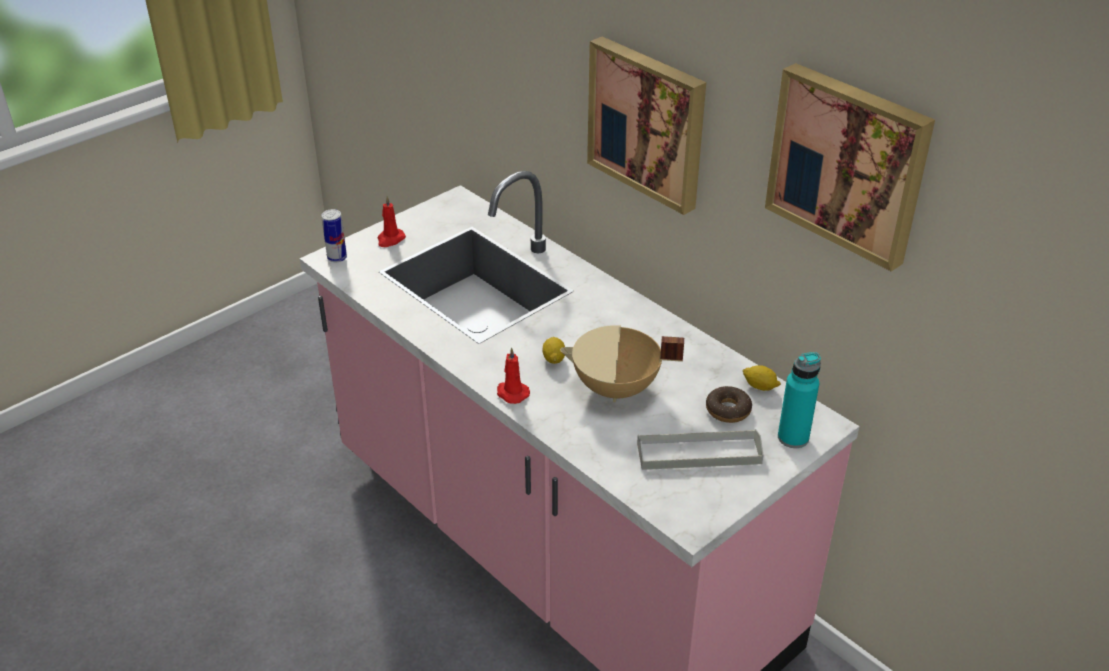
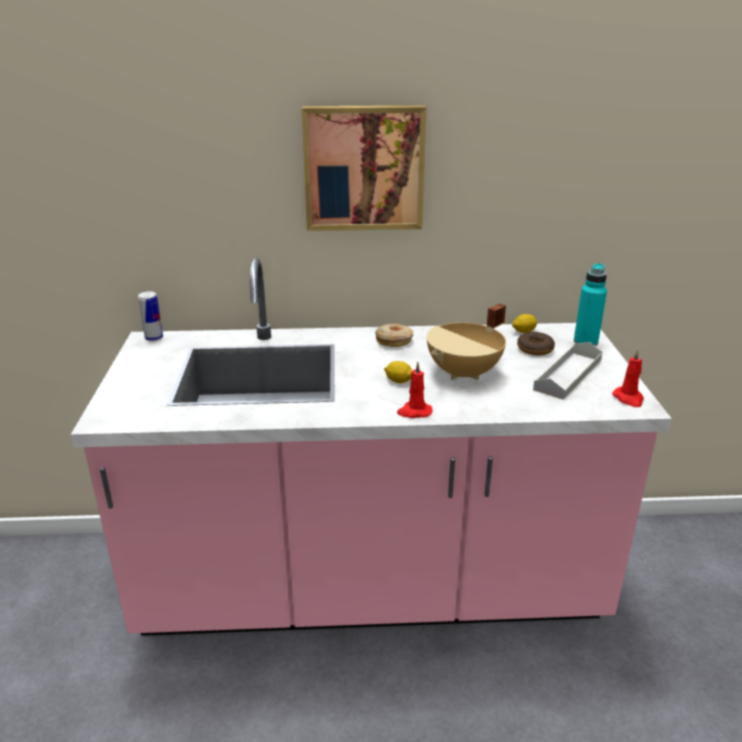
camera: 50 degrees left, 10 degrees down
can [321,209,347,263] -> can moved to [138,291,163,341]
red candle [378,196,406,247] -> red candle moved to [612,349,644,407]
picture [765,63,935,272] -> none
none -> donut [375,324,413,347]

